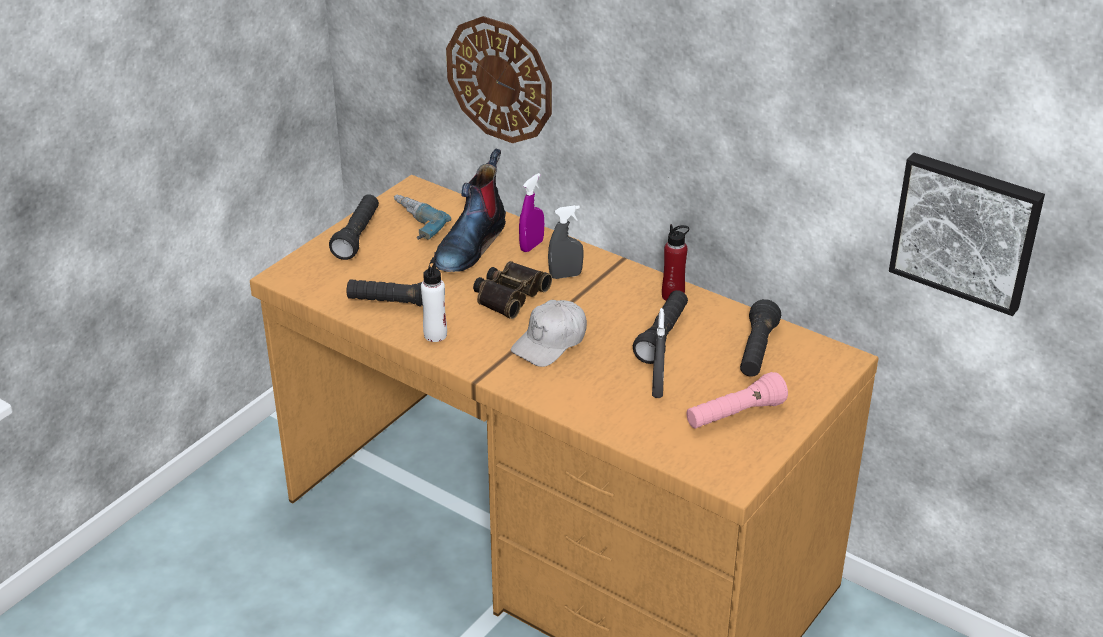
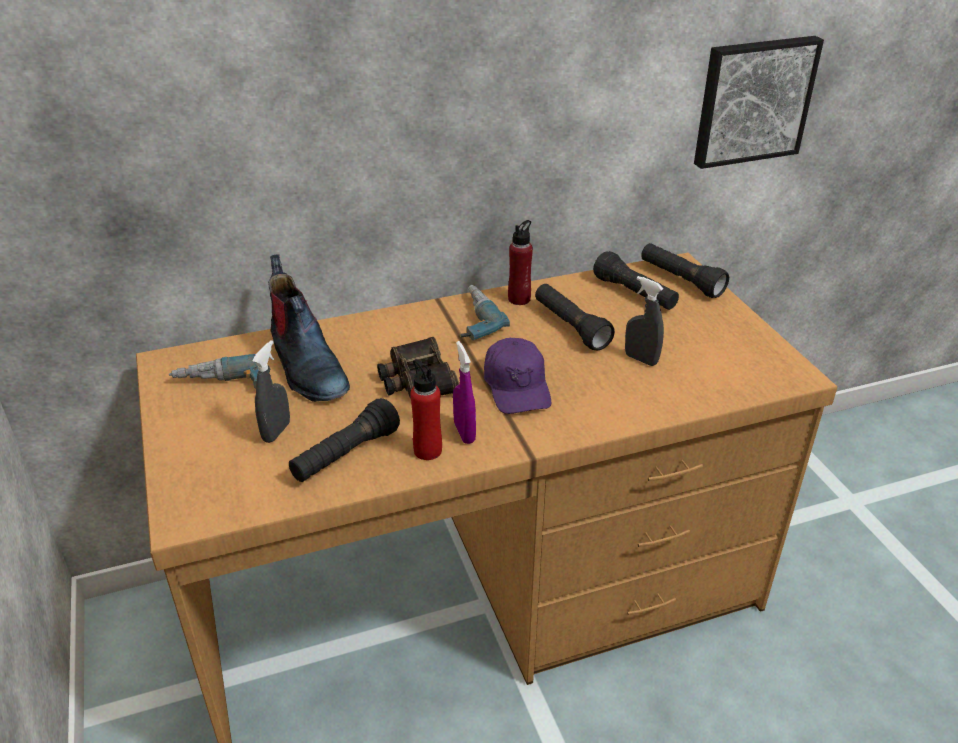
camera: 55 degrees left, 0 degrees up
black flashlight [329,194,379,260] -> black flashlight moved to [641,243,729,298]
white bottle [421,257,447,342] -> red bottle [410,359,442,460]
wall clock [446,16,552,143] -> none
white cap [511,300,587,367] -> purple cap [484,338,551,414]
purple spray bottle [519,173,544,252] -> purple spray bottle moved to [453,341,476,444]
grey spray bottle [548,205,584,279] -> grey spray bottle moved to [252,340,290,443]
pink flashlight [687,372,788,429] -> none
none -> power drill [460,285,510,340]

